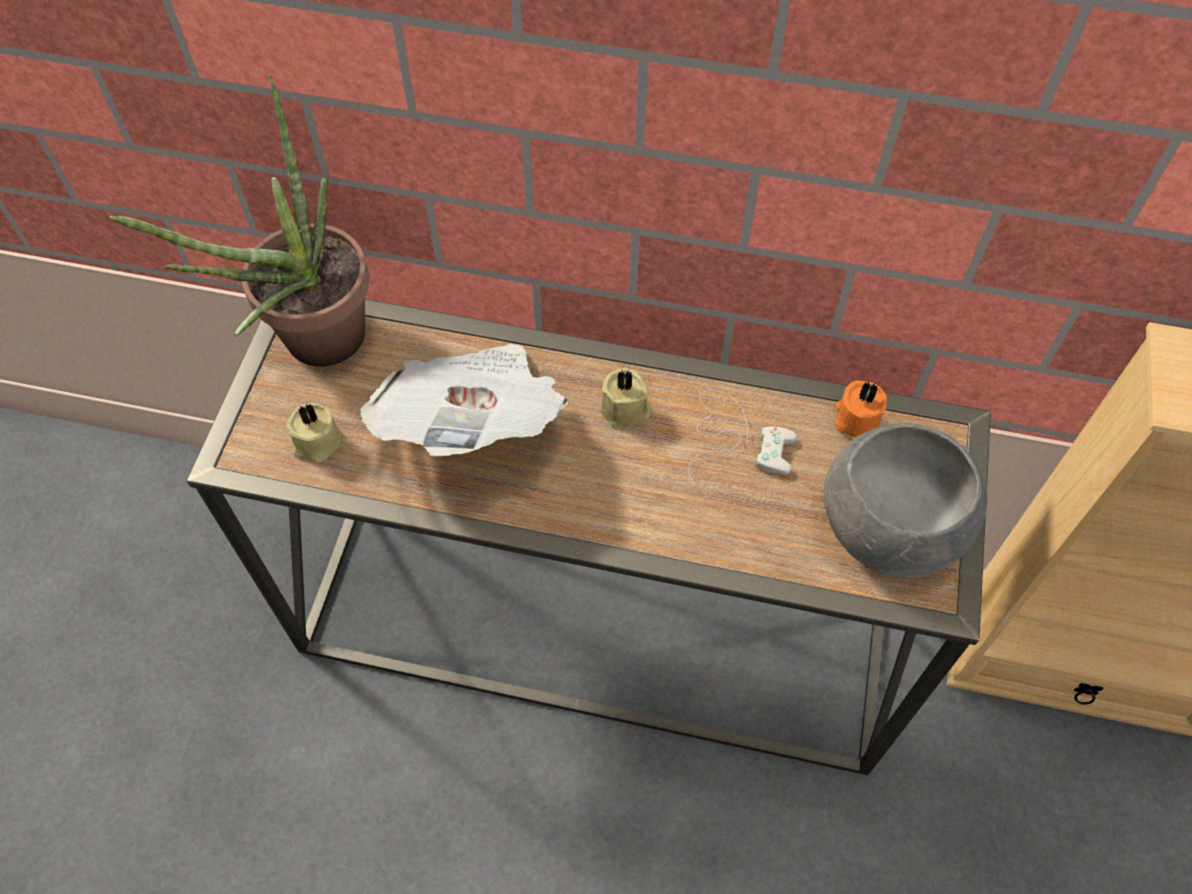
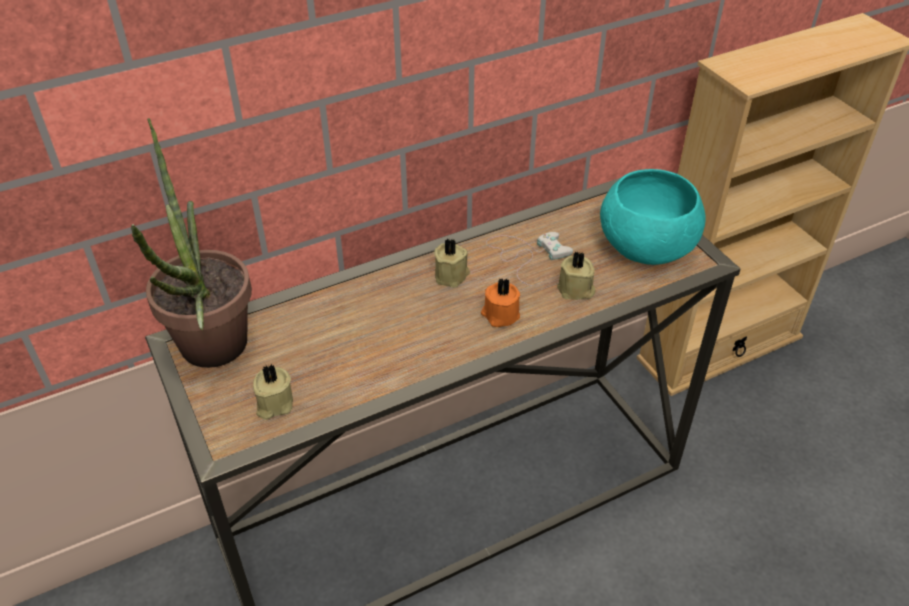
camera: 40 degrees left, 15 degrees down
newspaper [360,344,568,456] -> none
grey bowl [824,423,987,577] -> turquoise bowl [600,169,706,265]
orange candle [835,380,887,437] -> orange candle moved to [481,278,520,327]
none -> beige candle [557,251,596,300]

